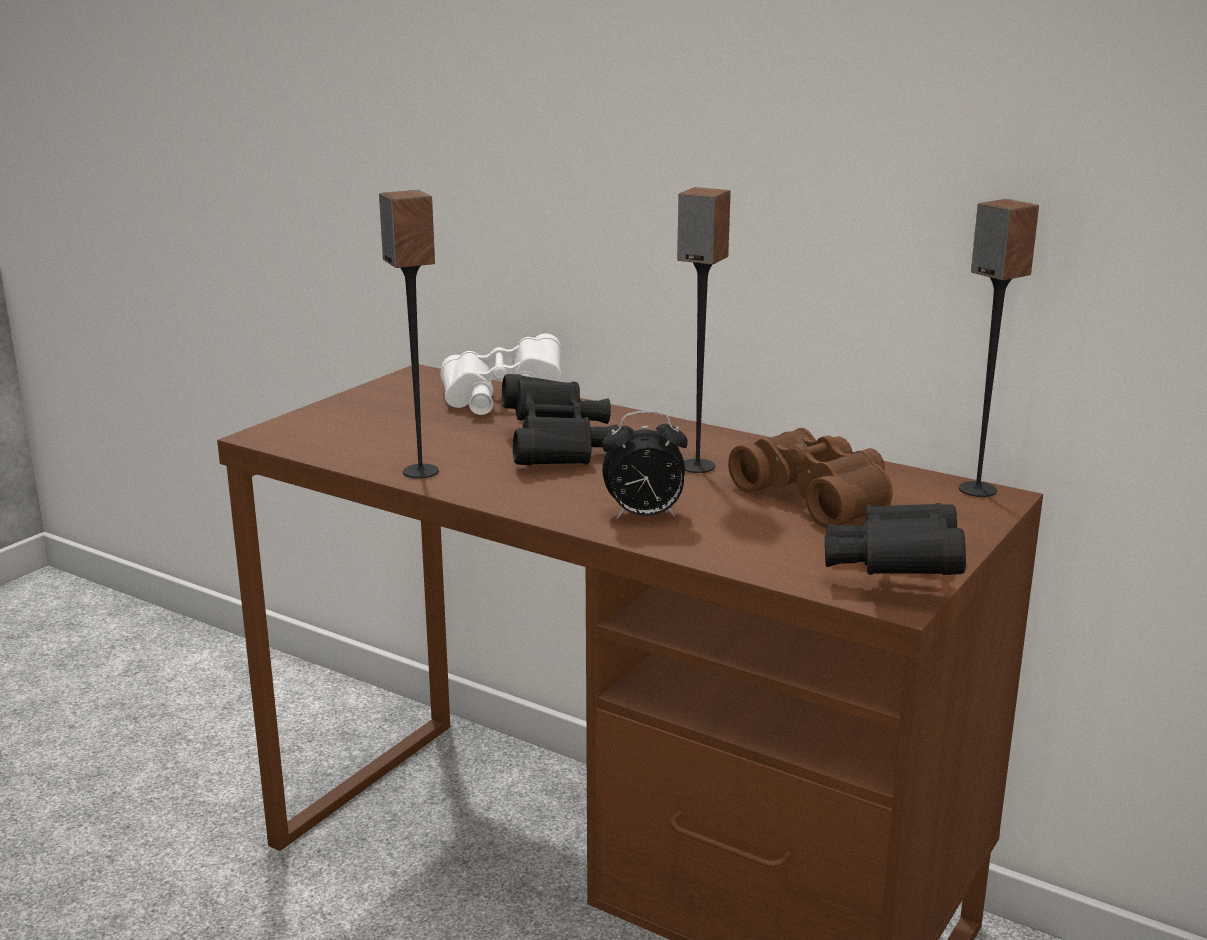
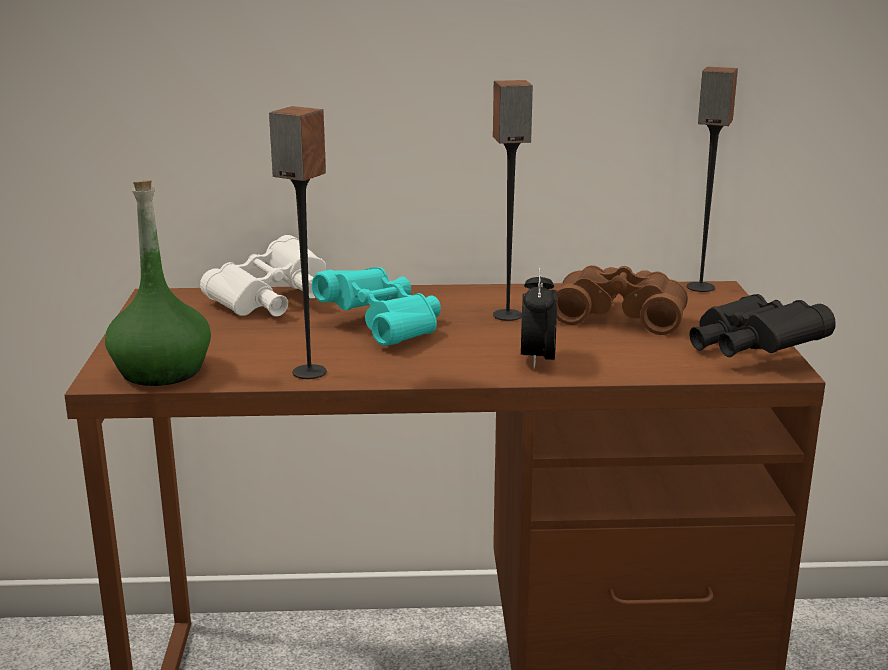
camera: 35 degrees left, 0 degrees up
black binoculars [502,374,618,465] -> turquoise binoculars [312,267,441,346]
alarm clock [602,411,688,519] -> alarm clock turned 135 degrees clockwise [521,267,557,369]
none -> green bottle [105,180,211,386]

